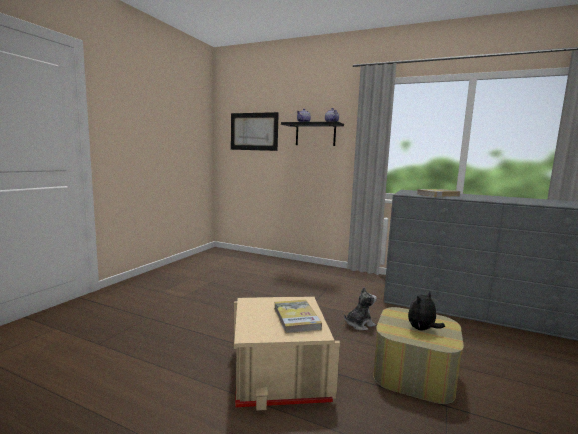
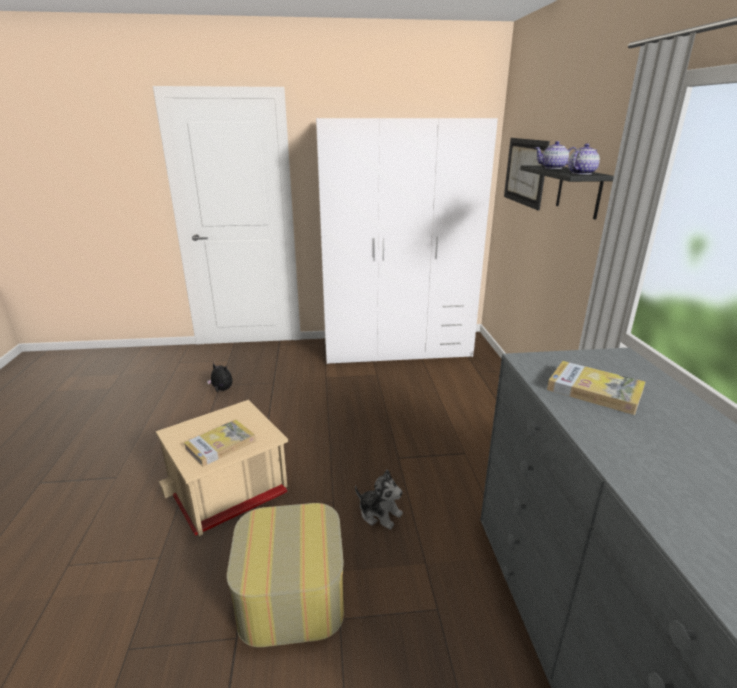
camera: 60 degrees right, 15 degrees up
plush toy [408,291,445,331] -> plush toy moved to [207,363,232,392]
none -> white wardrobe [316,118,498,364]

